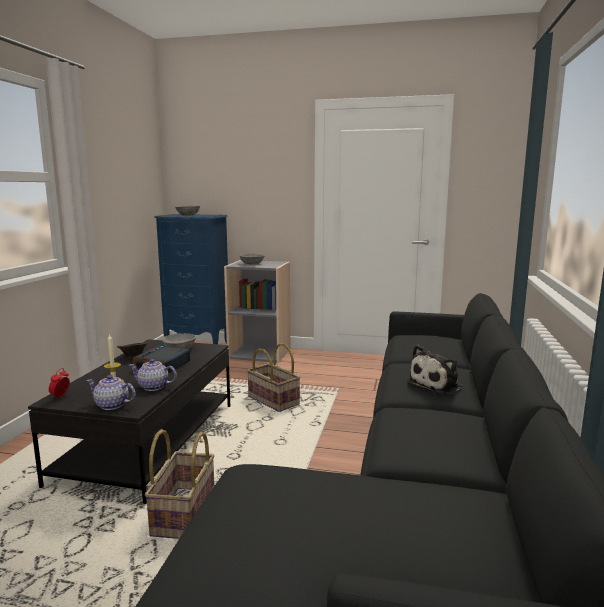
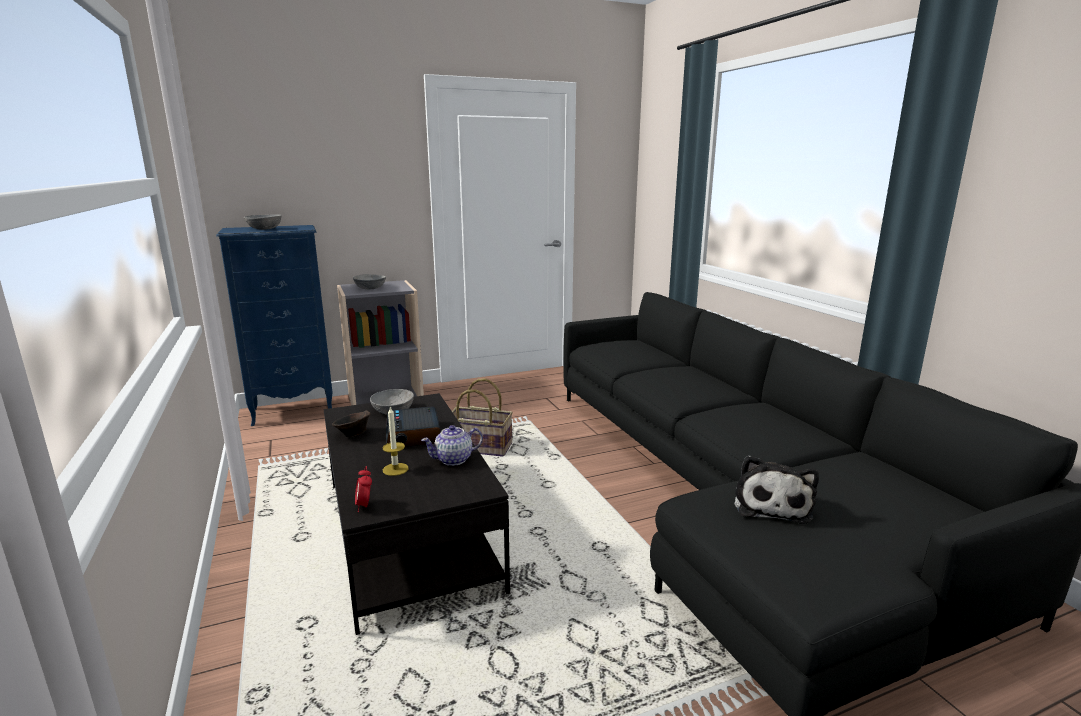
camera: 35 degrees left, 5 degrees up
teapot [87,375,136,410] -> none
basket [145,429,215,539] -> none
plush toy [407,345,463,394] -> plush toy moved to [735,455,819,524]

